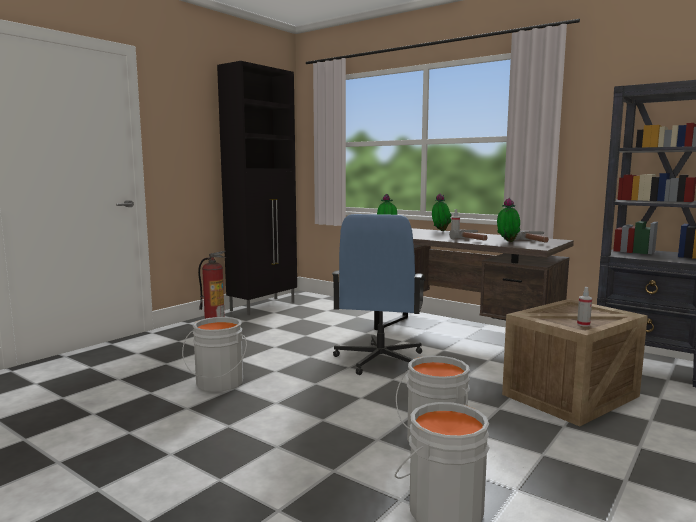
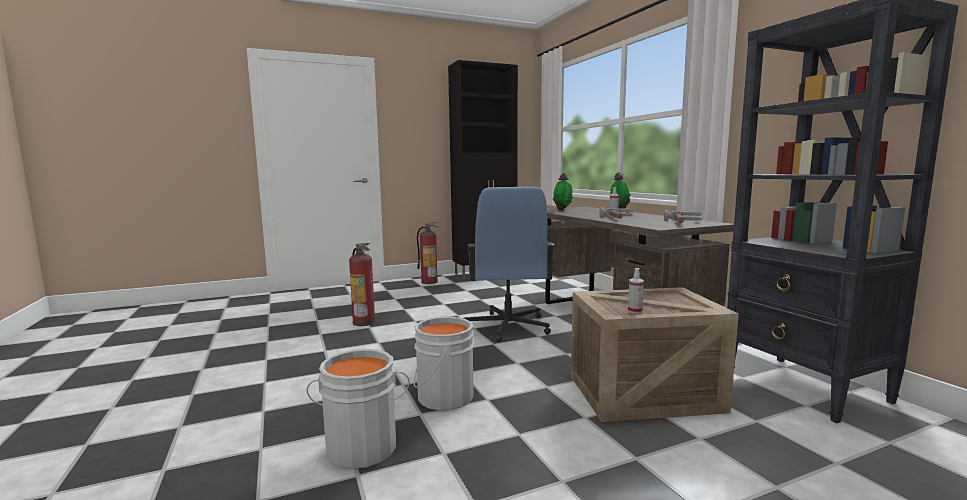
camera: 30 degrees right, 0 degrees up
grey bucket [182,317,247,392] -> fire extinguisher [349,243,375,326]
blue office chair [332,214,426,375] -> blue office chair turned 45 degrees counterclockwise [463,187,554,342]
potted plant [497,198,520,242] -> none

